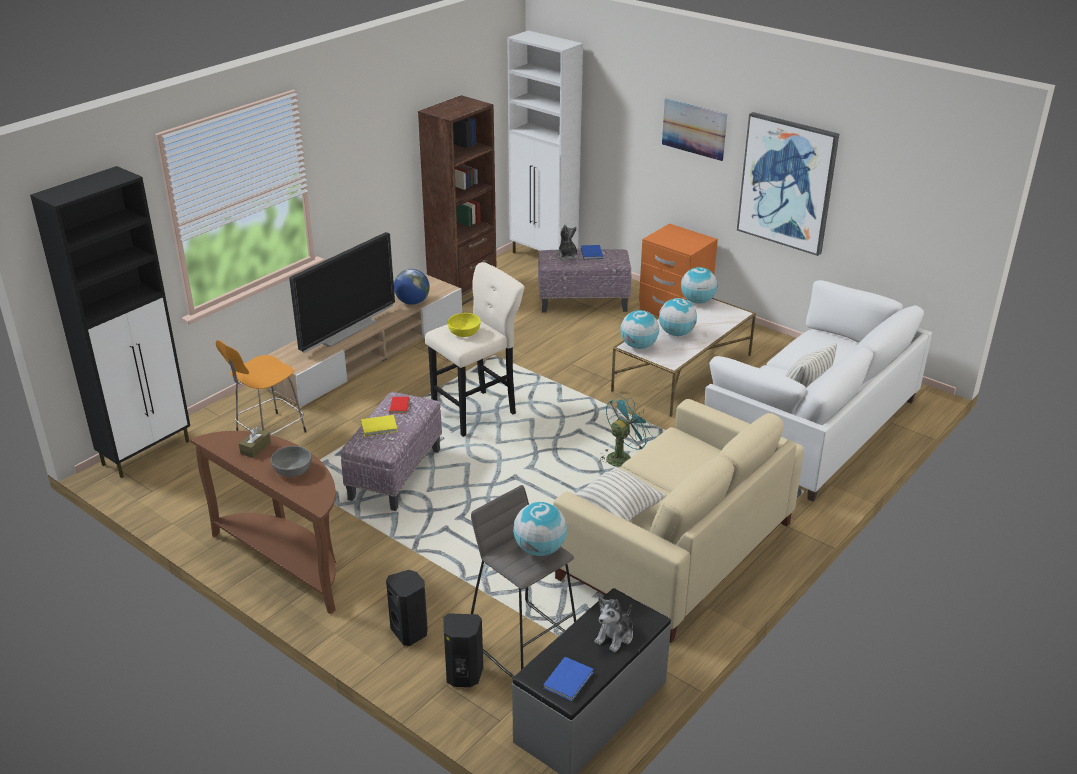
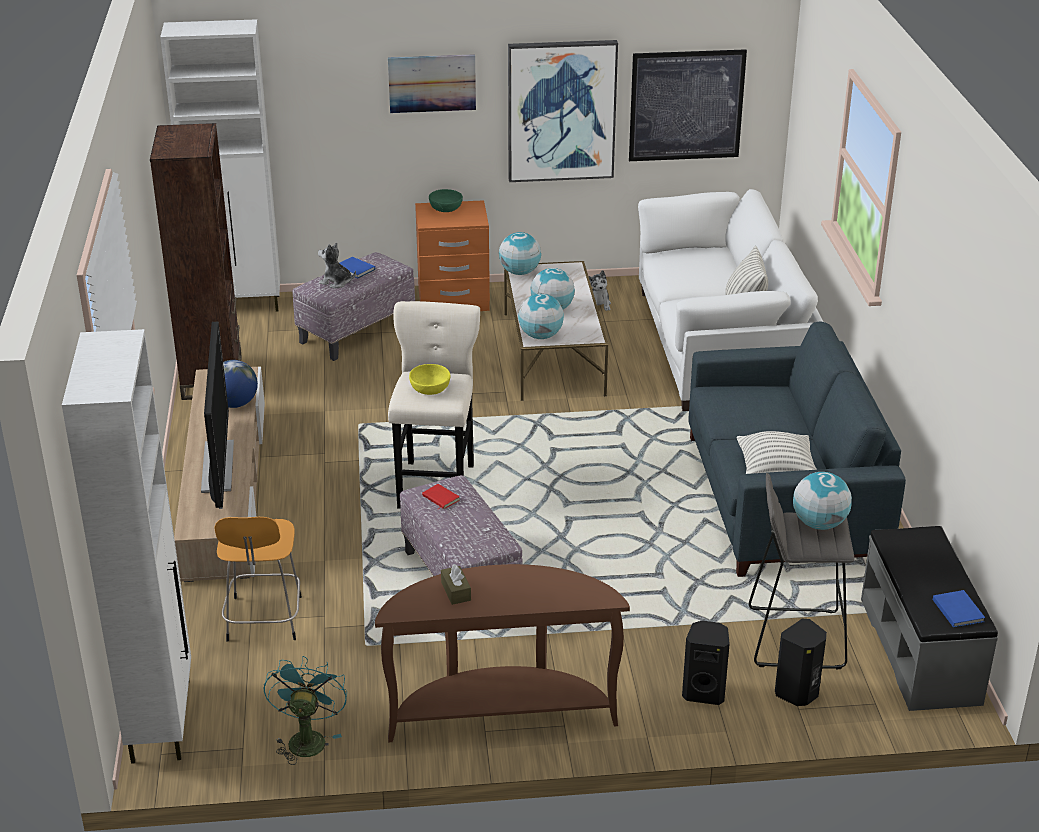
camera: 45 degrees left, 0 degrees up
black cabinet [30,166,190,478] -> white cabinet [62,329,191,764]
grey bowl [271,446,312,477] -> none
yellow book [361,415,398,436] -> none
beige sofa [553,399,804,643] -> blue sofa [688,322,906,577]
plush toy [595,597,633,652] -> plush toy moved to [589,270,611,311]
turquoise fan [600,396,653,467] -> turquoise fan moved to [264,656,347,765]
none -> green bowl [429,189,463,212]
none -> picture [629,49,747,161]

